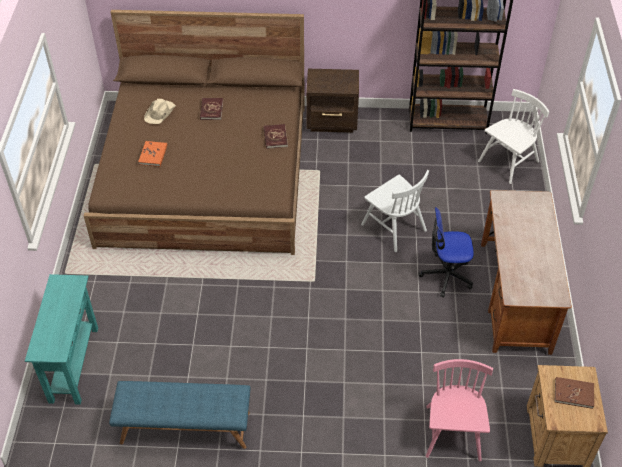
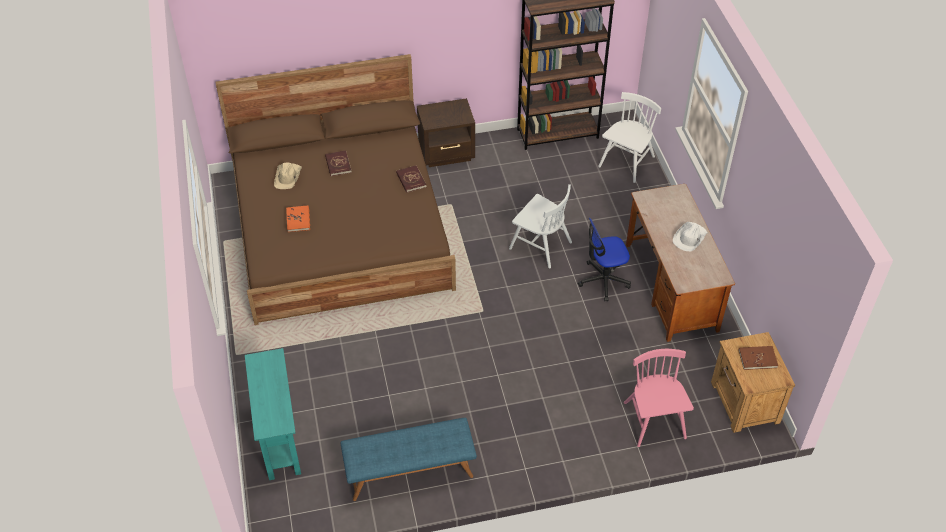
camera: 15 degrees left, 0 degrees up
none -> white hat [673,222,707,251]

